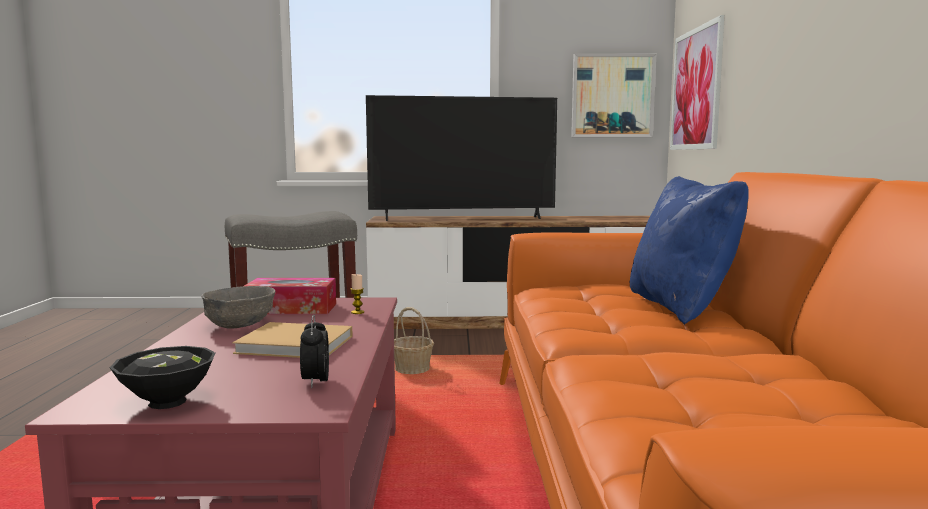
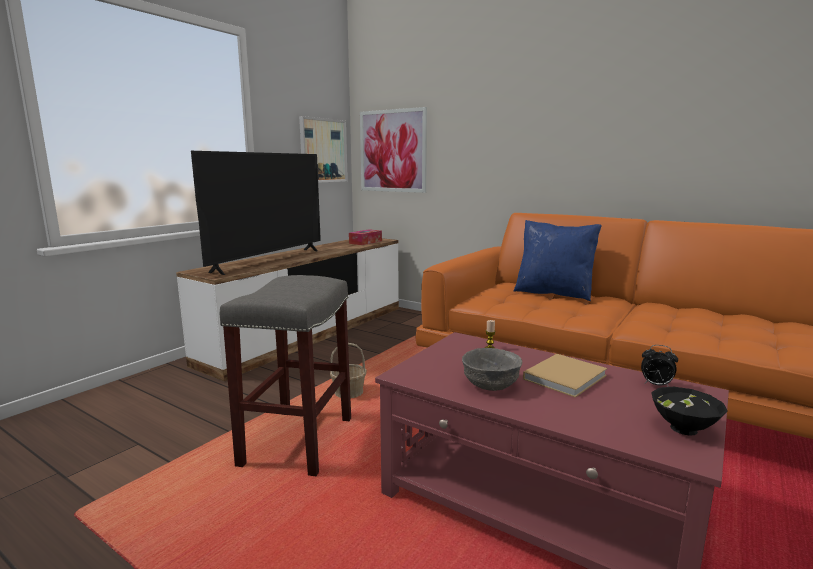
camera: 55 degrees left, 5 degrees up
tissue box [244,278,336,314] -> tissue box moved to [349,229,382,245]

